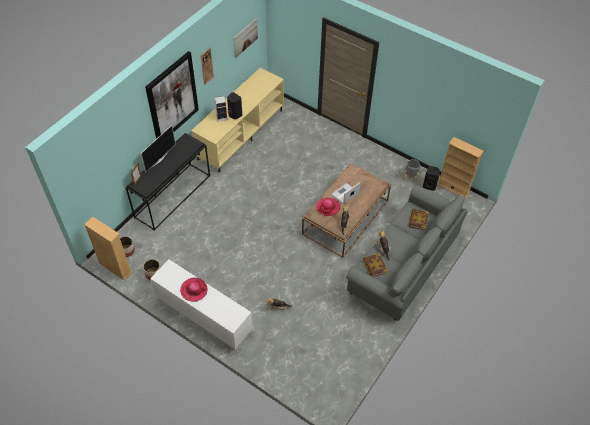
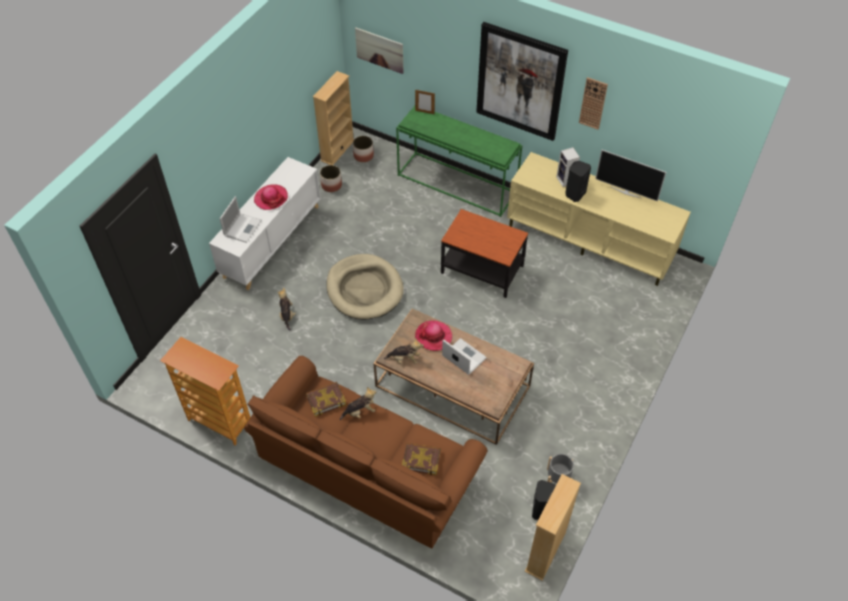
camera: 85 degrees right, 0 degrees up
black console table [125,133,210,231] -> green console table [396,106,523,217]
television [141,125,176,173] -> television moved to [595,150,666,201]
picture [233,18,258,58] -> picture moved to [355,28,403,74]
grey sofa [346,185,468,321] -> brown sofa [244,356,488,549]
none -> bookcase [160,337,251,445]
none -> laptop [220,196,261,243]
none -> beige dog bed [326,254,404,319]
none -> side table [441,209,528,298]

